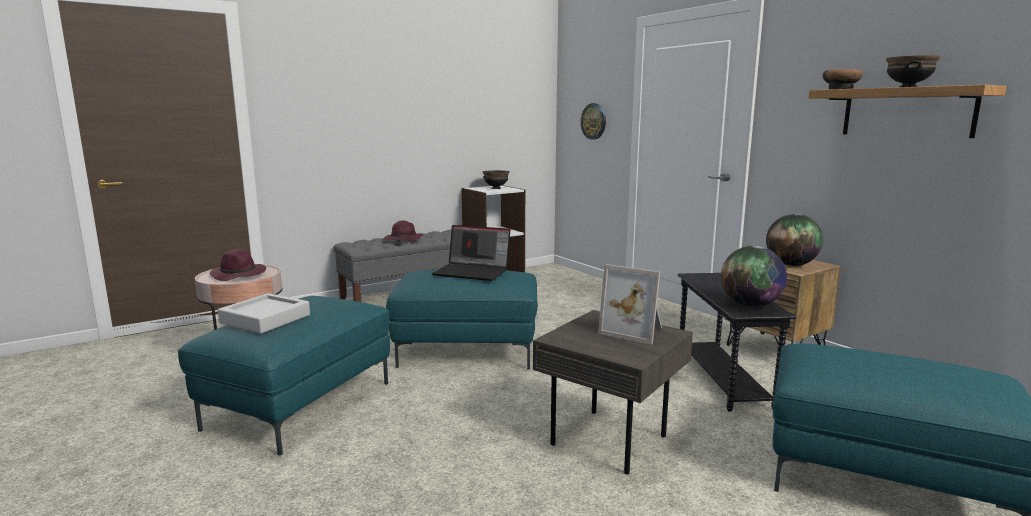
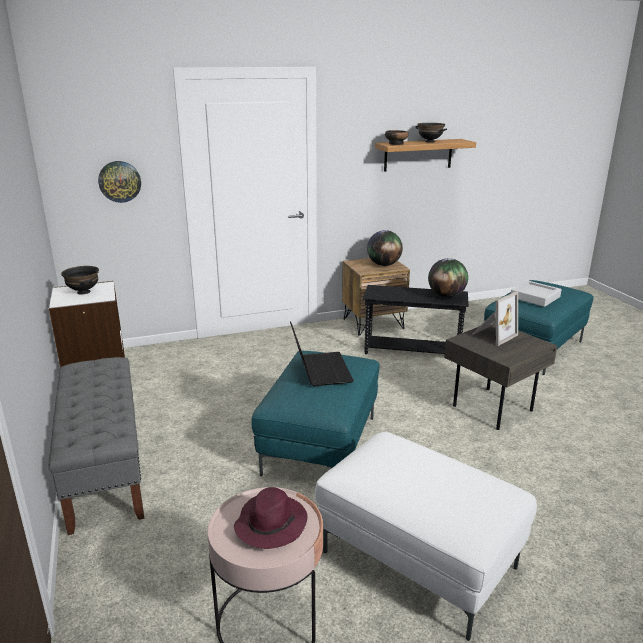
camera: 75 degrees left, 10 degrees up
turquoise ottoman [178,296,390,456] -> white ottoman [315,431,537,641]
grey tray [218,293,310,333] -> grey tray moved to [511,281,562,307]
purple hat [384,221,423,241] -> none
laptop [432,225,510,281] -> laptop turned 45 degrees counterclockwise [290,322,354,386]

